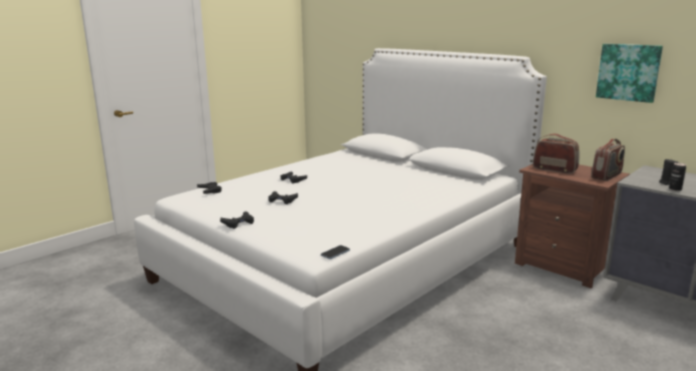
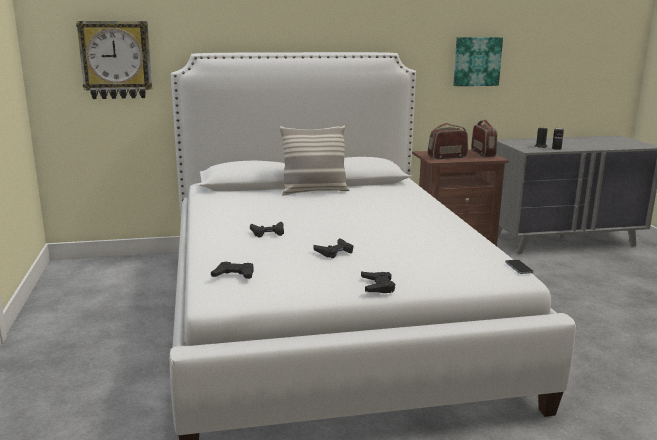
camera: 55 degrees left, 0 degrees up
none -> wall clock [76,21,152,99]
none -> pillow [280,126,349,196]

